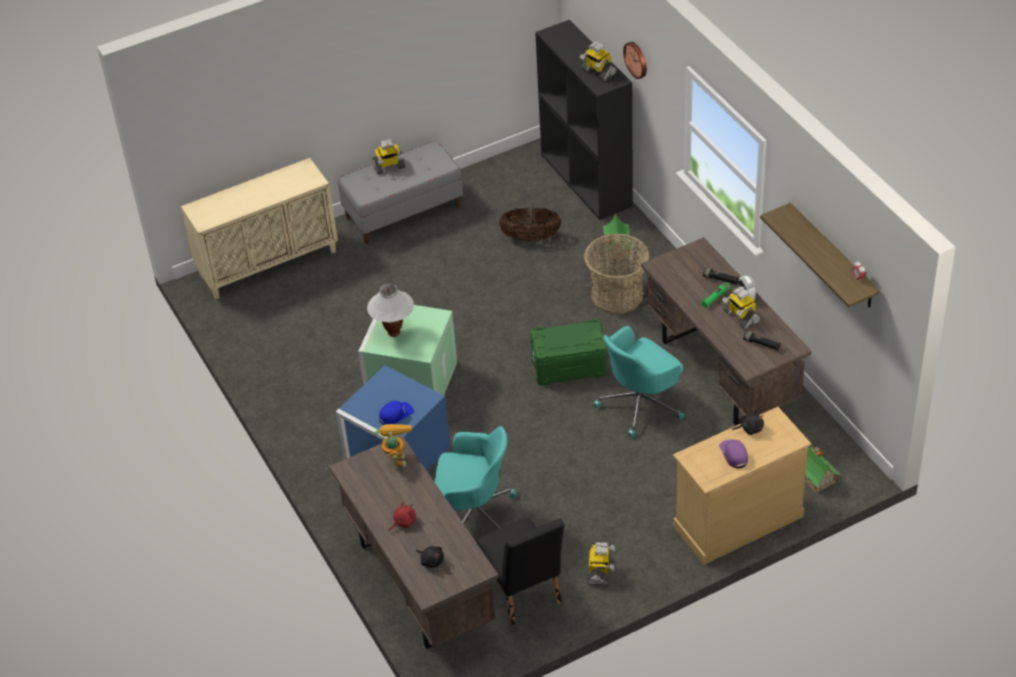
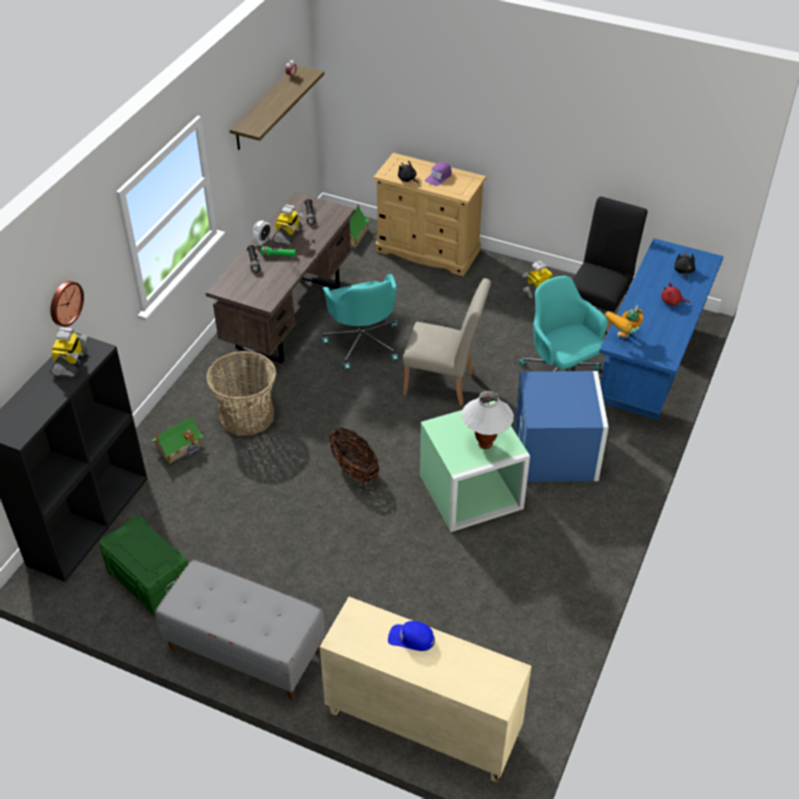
camera: 130 degrees left, 0 degrees up
brown desk [329,435,499,649] -> blue desk [599,238,724,420]
toy robot [372,139,405,175] -> none
blue cap [379,401,414,425] -> blue cap moved to [388,621,435,651]
basket [499,208,561,241] -> basket moved to [330,427,379,483]
green storage box [530,319,607,385] -> green storage box moved to [99,515,188,615]
turquoise office chair [593,326,685,438] -> turquoise office chair turned 60 degrees clockwise [322,274,398,370]
none -> beige chair [403,278,491,406]

